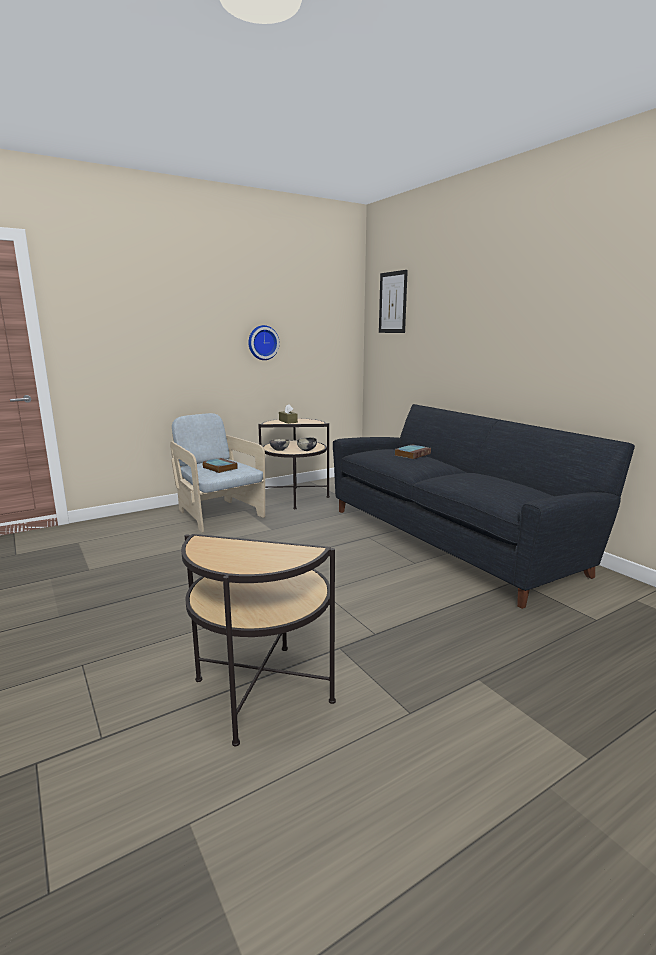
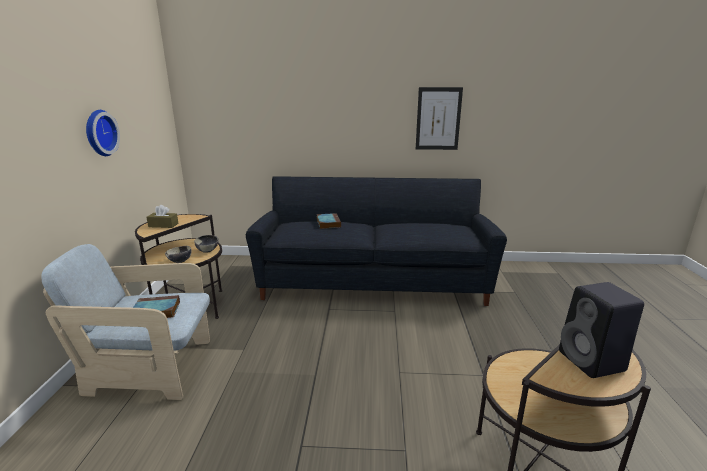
camera: 55 degrees left, 5 degrees up
picture [379,270,408,333] -> picture moved to [416,87,463,150]
none -> black speaker [559,282,644,378]

